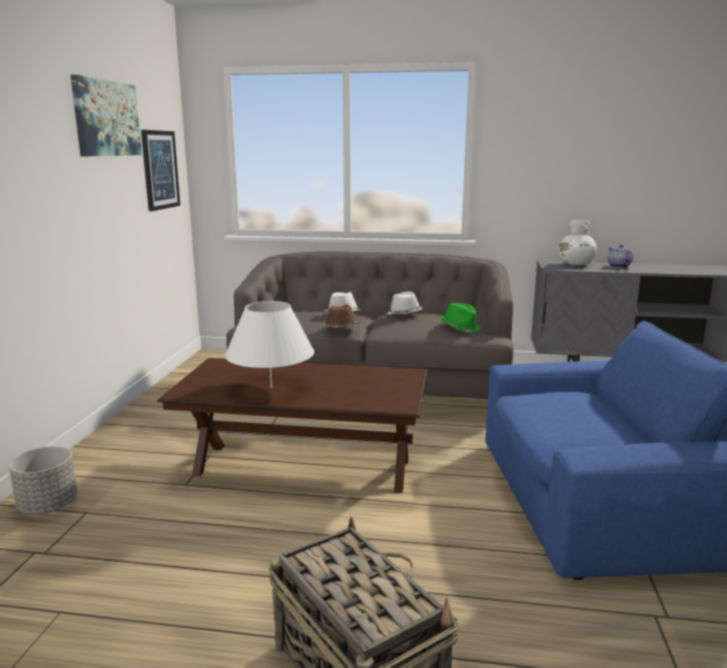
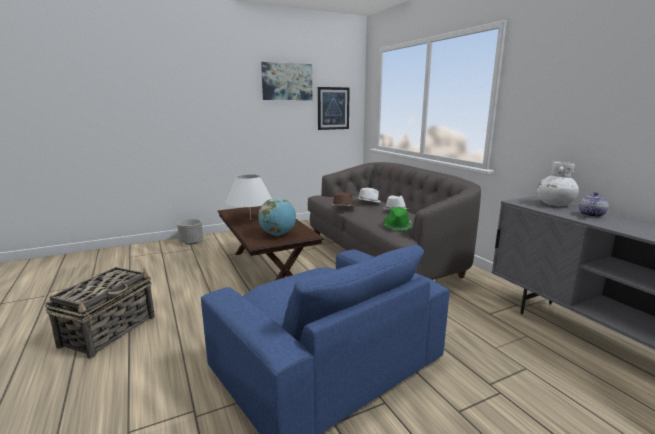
camera: 55 degrees right, 0 degrees up
none -> globe [259,198,296,236]

